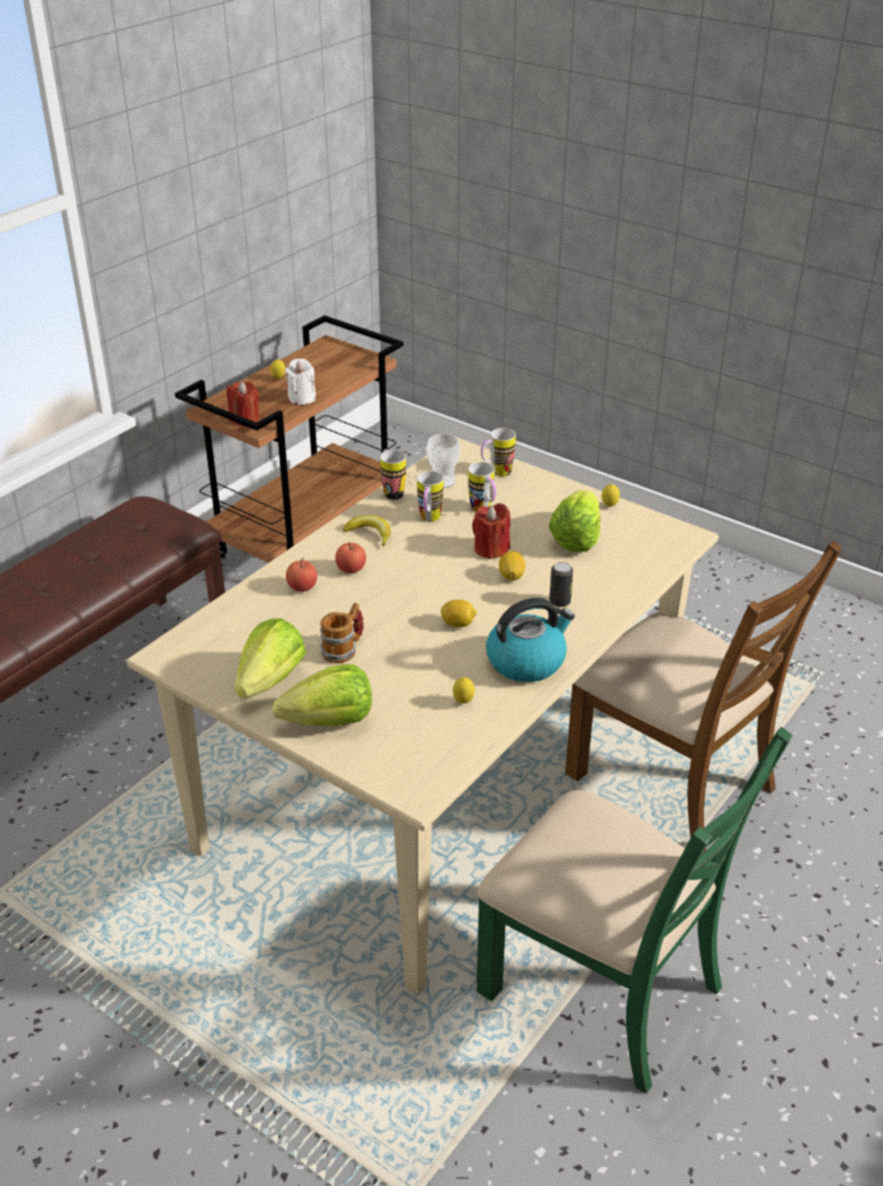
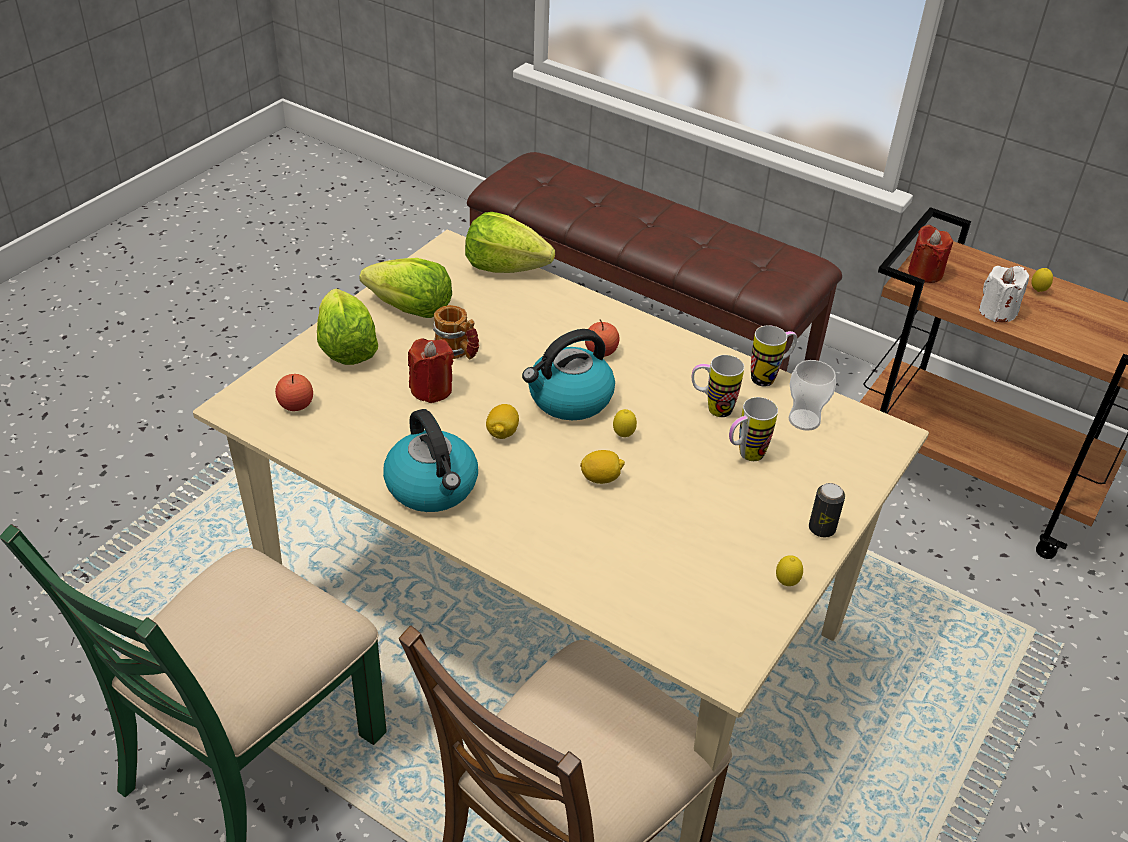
camera: 85 degrees right, 5 degrees up
apple [286,558,317,592] -> apple moved to [275,374,313,411]
banana [343,515,391,547] -> none
lemon [453,677,475,703] -> lemon moved to [613,409,637,437]
red candle [472,503,510,559] -> red candle moved to [408,338,454,403]
mug [481,428,516,477] -> none
lettuce [549,490,600,552] -> lettuce moved to [465,212,555,273]
can [549,562,573,607] -> can moved to [809,483,845,537]
none -> kettle [522,329,615,420]

